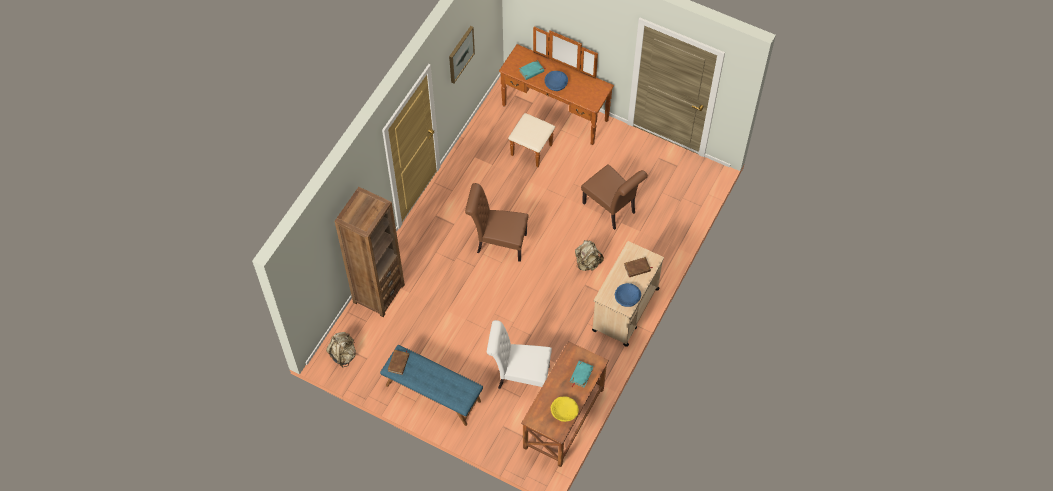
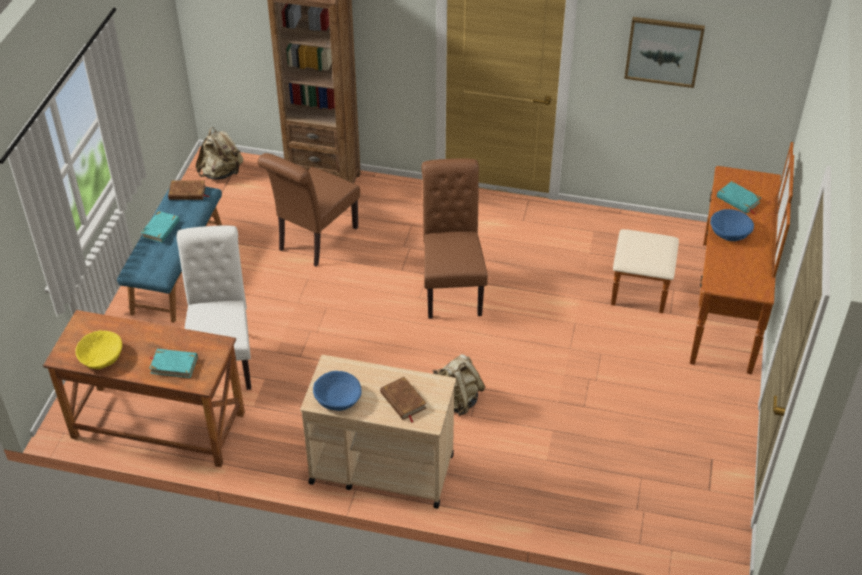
camera: 75 degrees right, 15 degrees down
brown chair [581,164,648,230] -> brown chair moved to [258,153,360,267]
none -> turquoise book [141,211,180,243]

